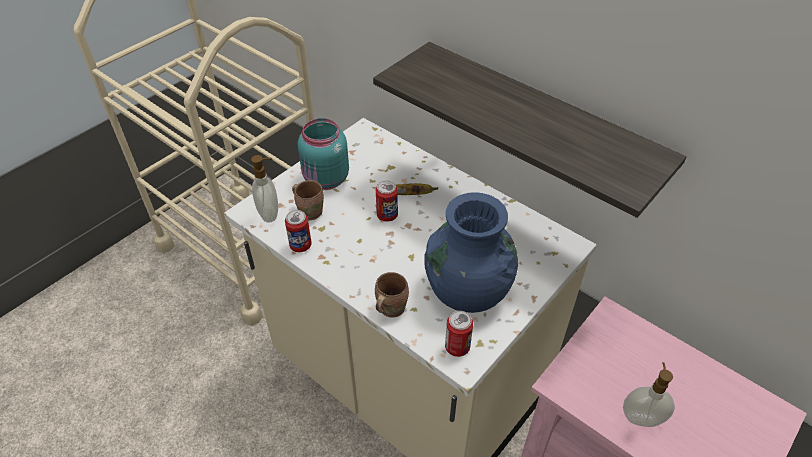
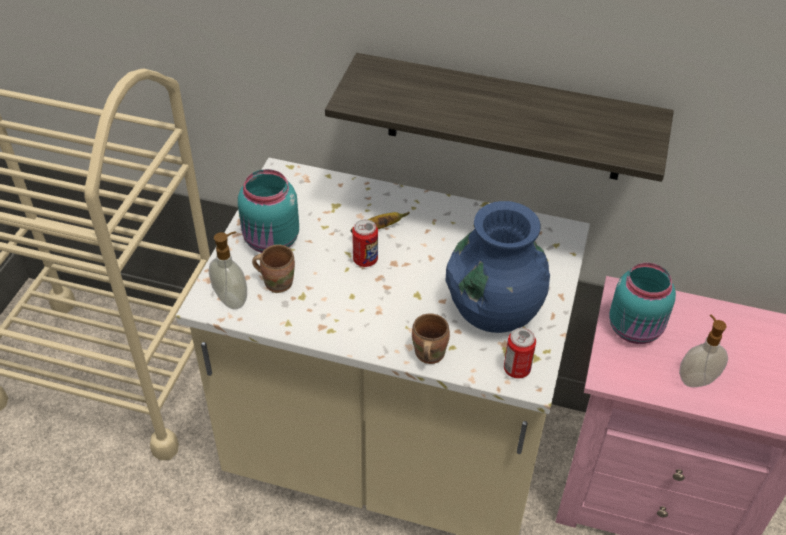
camera: 25 degrees left, 0 degrees up
can [285,210,312,252] -> none
none -> turquoise jar [609,263,676,344]

